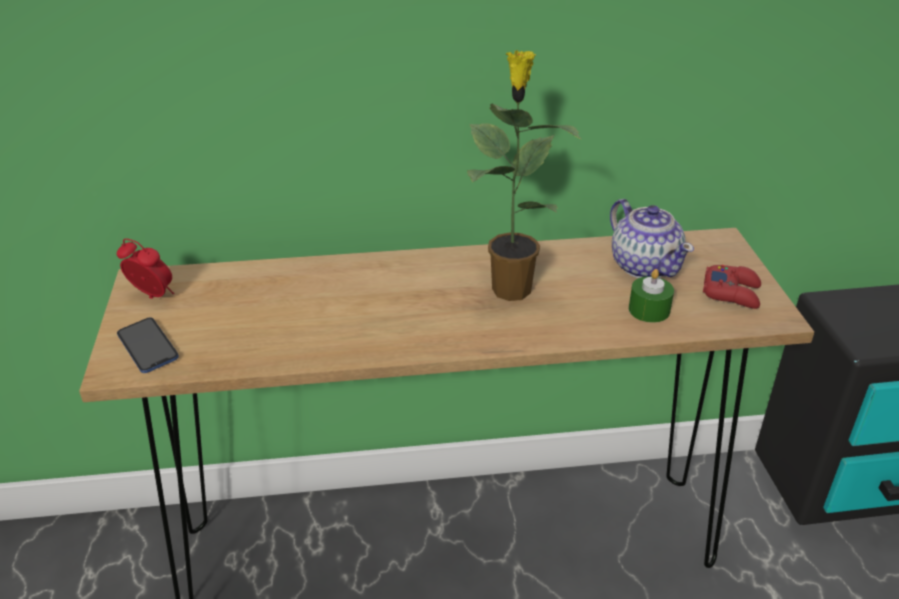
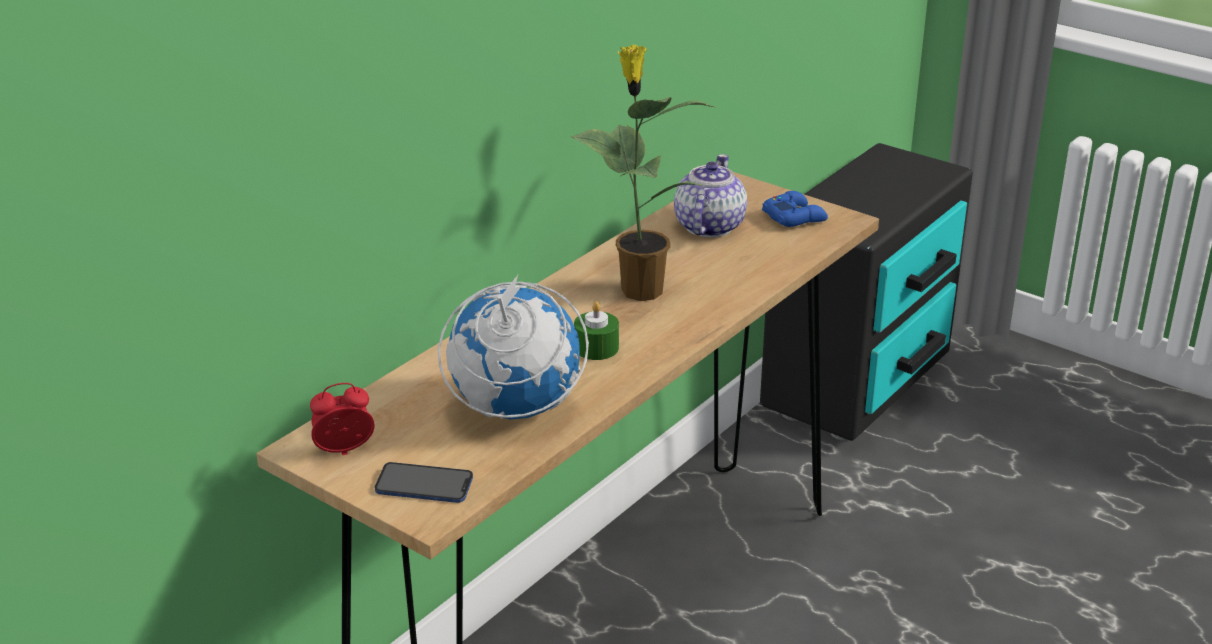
camera: 45 degrees left, 5 degrees down
teapot [610,199,694,278] -> teapot turned 90 degrees counterclockwise [674,154,747,237]
green candle [629,269,674,323] -> green candle moved to [574,301,619,360]
red game controller [703,265,761,309] -> blue game controller [762,191,828,227]
none -> globe [438,275,589,420]

